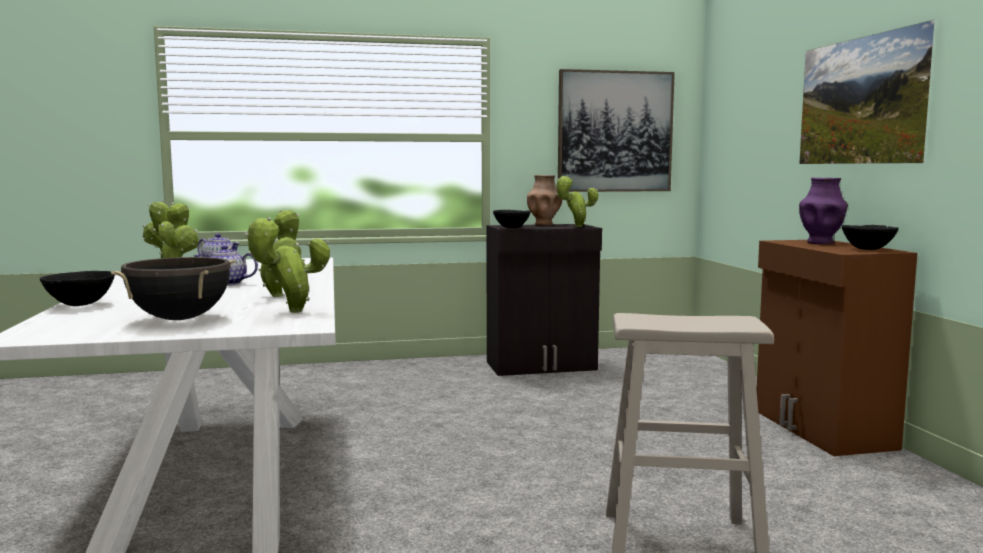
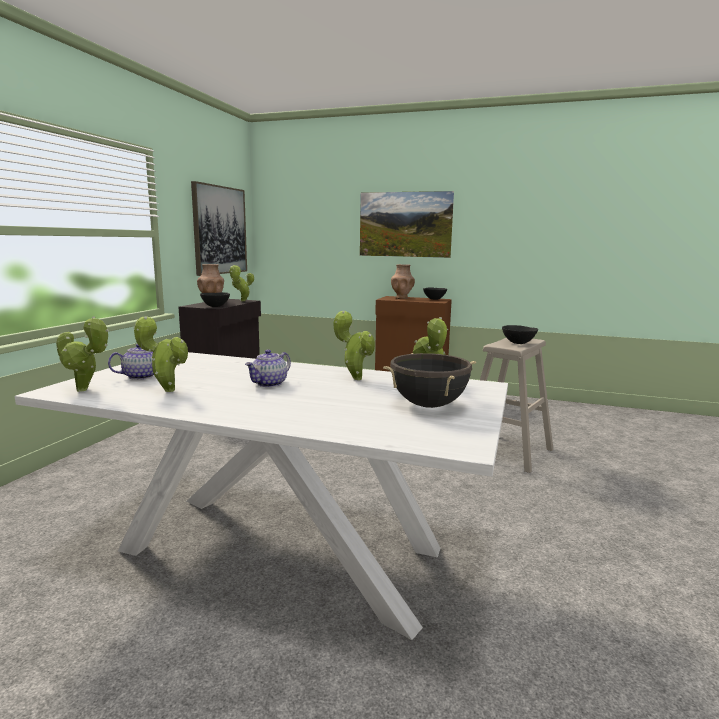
camera: 60 degrees left, 5 degrees up
black bowl [40,271,115,306] -> black bowl moved to [502,325,538,344]
purple vase [799,178,848,244] -> brown vase [391,264,415,299]

